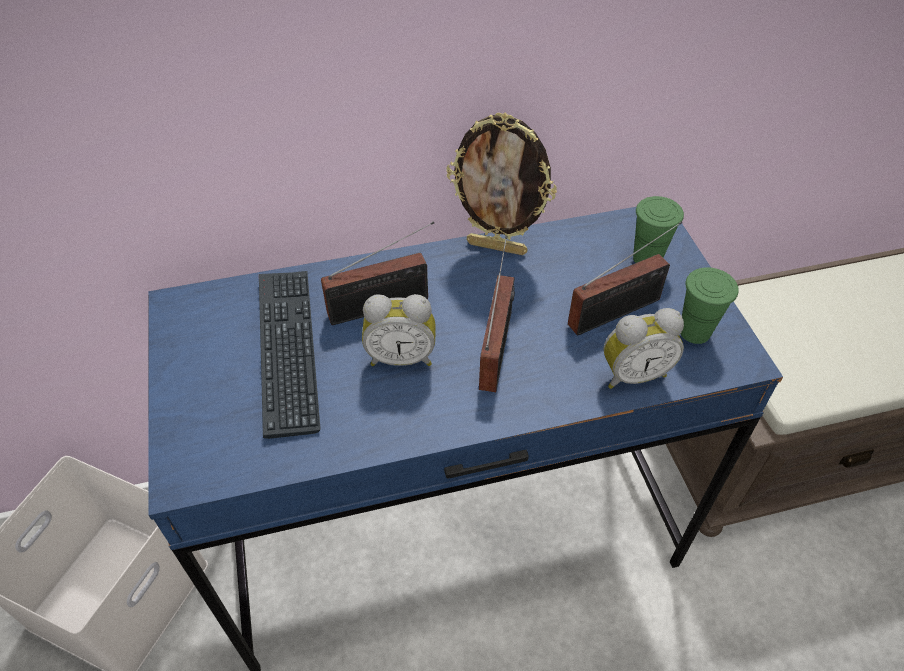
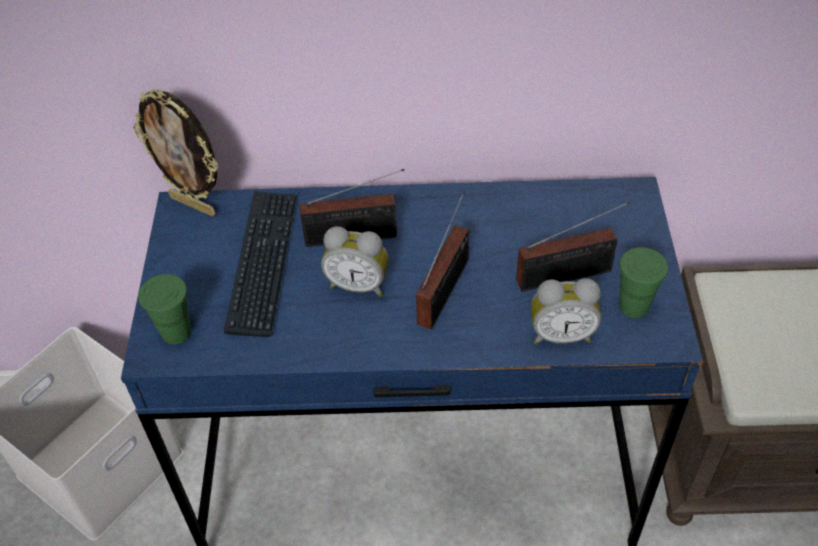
camera: 15 degrees right, 0 degrees up
picture frame [446,112,557,255] -> picture frame moved to [133,89,218,216]
green cup [633,196,684,263] -> green cup moved to [138,274,191,345]

